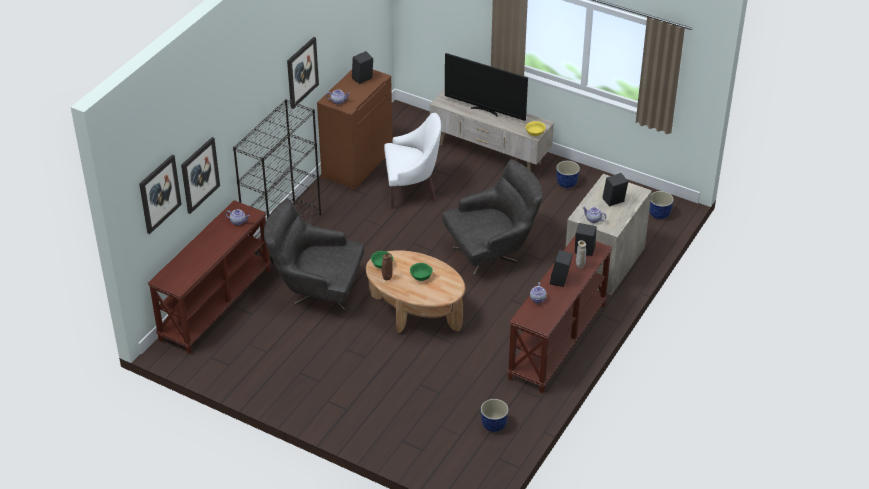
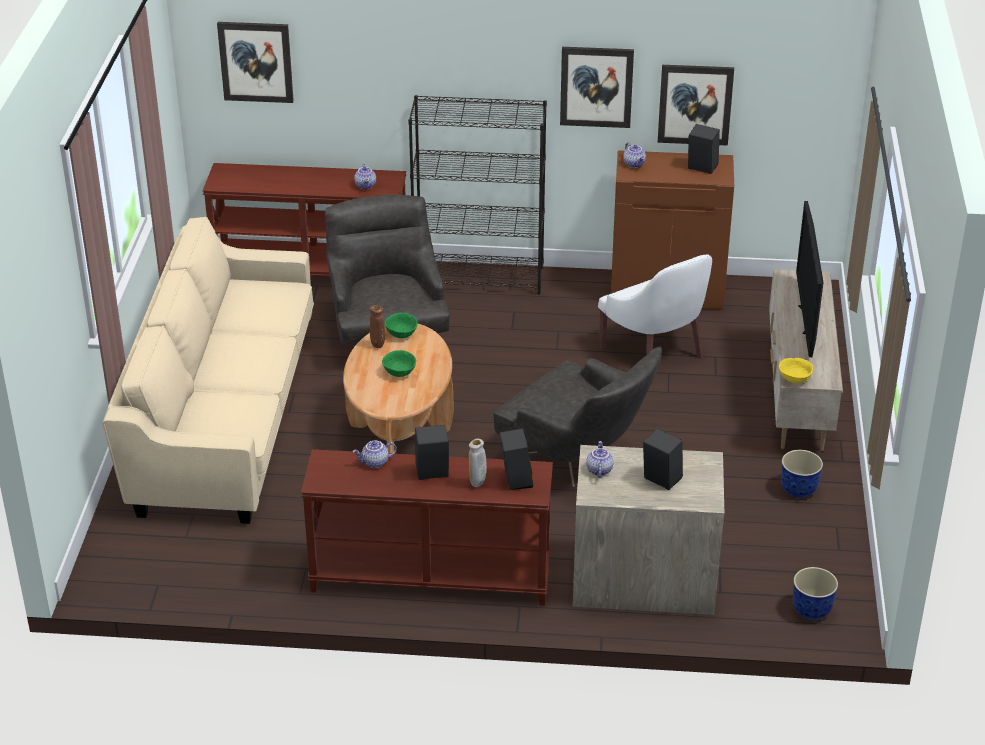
camera: 65 degrees right, 5 degrees down
picture [181,137,220,214] -> picture moved to [658,65,734,146]
planter [481,399,509,432] -> none
none -> beige sofa [102,217,314,524]

